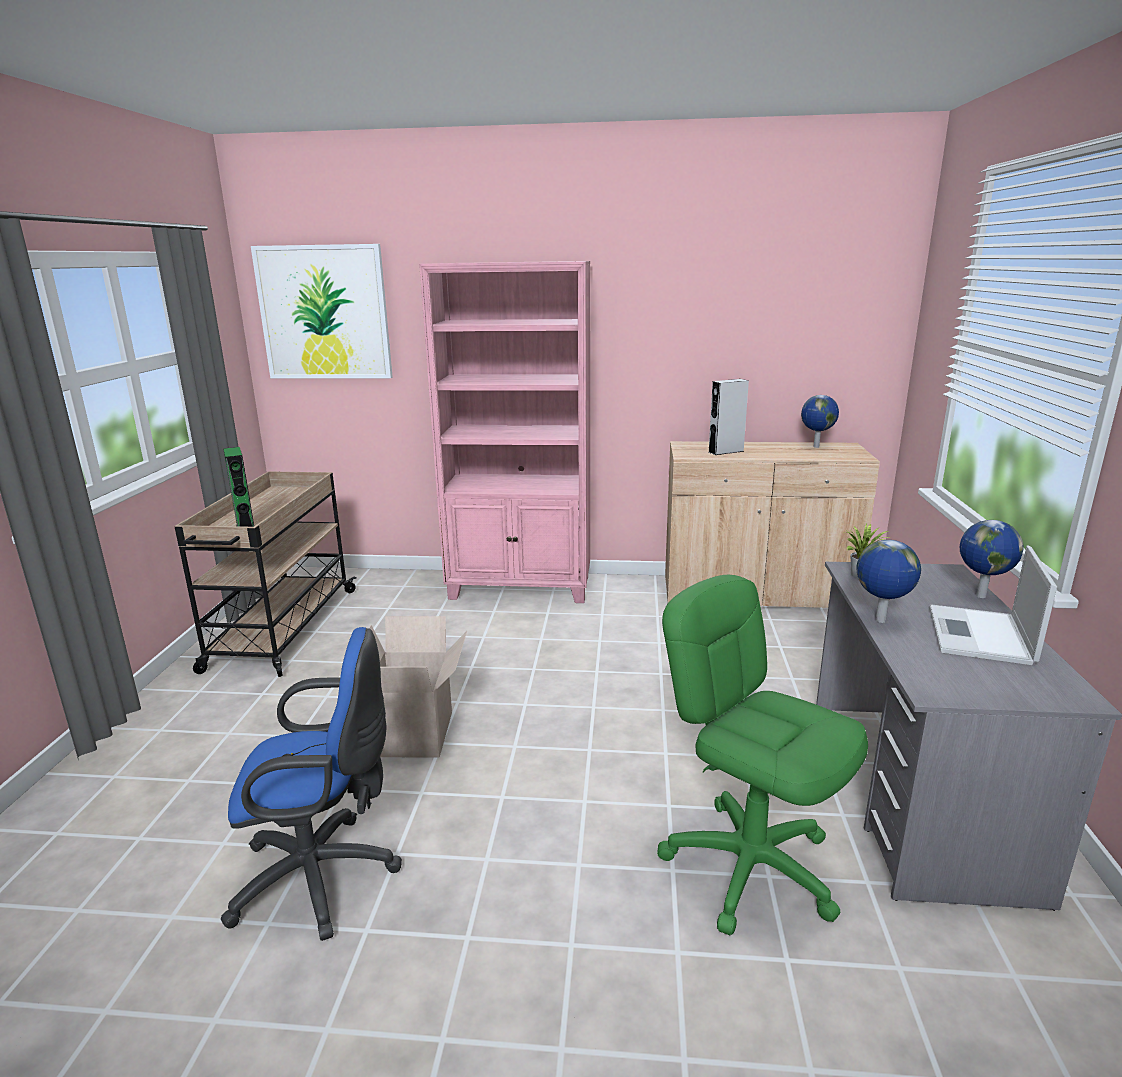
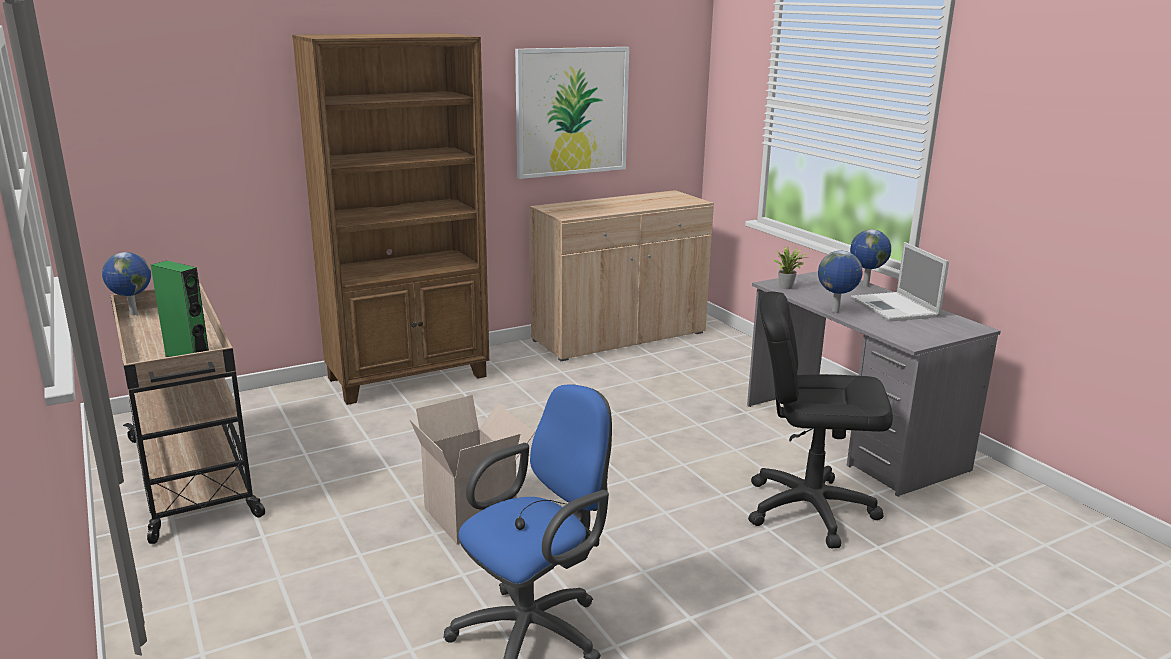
camera: 35 degrees left, 0 degrees up
picture [251,244,393,378] -> picture moved to [515,47,629,179]
pink bookcase [419,261,590,603] -> brown bookcase [292,33,489,405]
green office chair [657,575,868,935] -> black office chair [748,292,893,548]
grey speaker [709,379,749,455] -> none
globe [801,395,839,448] -> globe moved to [102,252,151,315]

